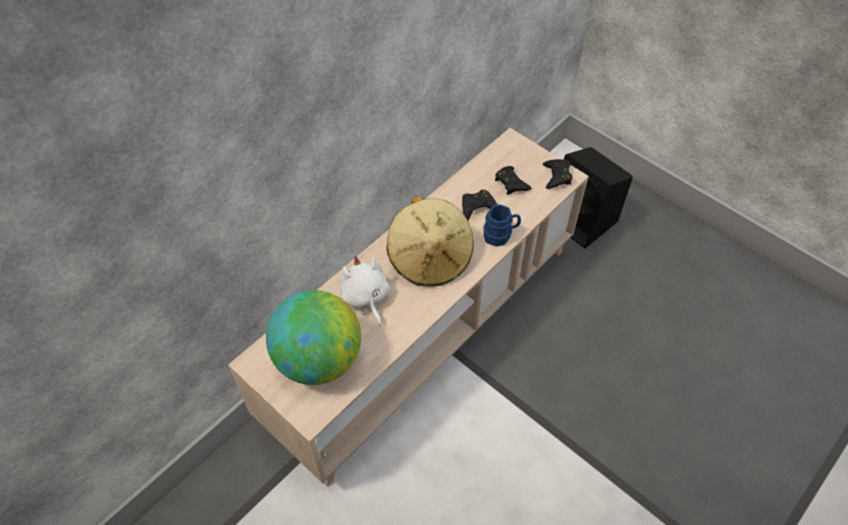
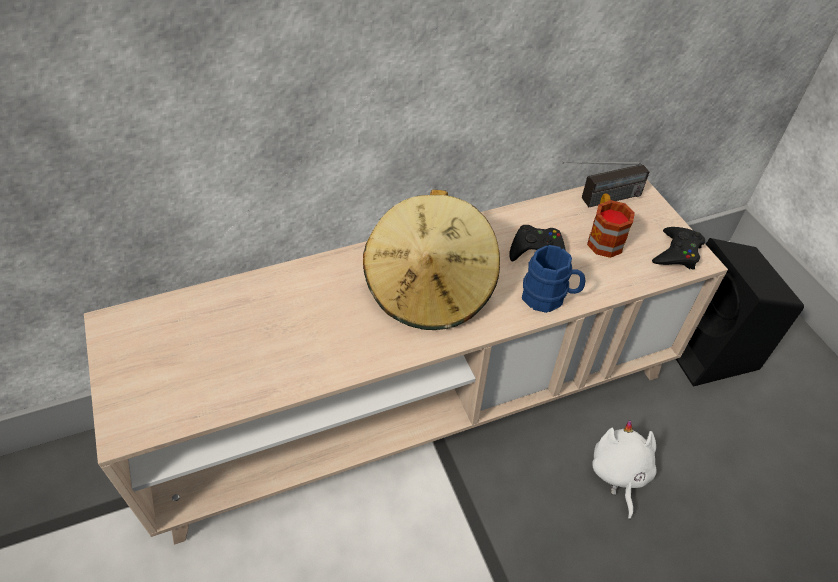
camera: 25 degrees right, 5 degrees down
globe [266,290,361,385] -> none
white plush toy [340,256,389,326] -> white plush toy moved to [592,420,657,520]
black game controller [495,166,531,195] -> mug [587,193,635,258]
none -> radio [562,162,649,207]

